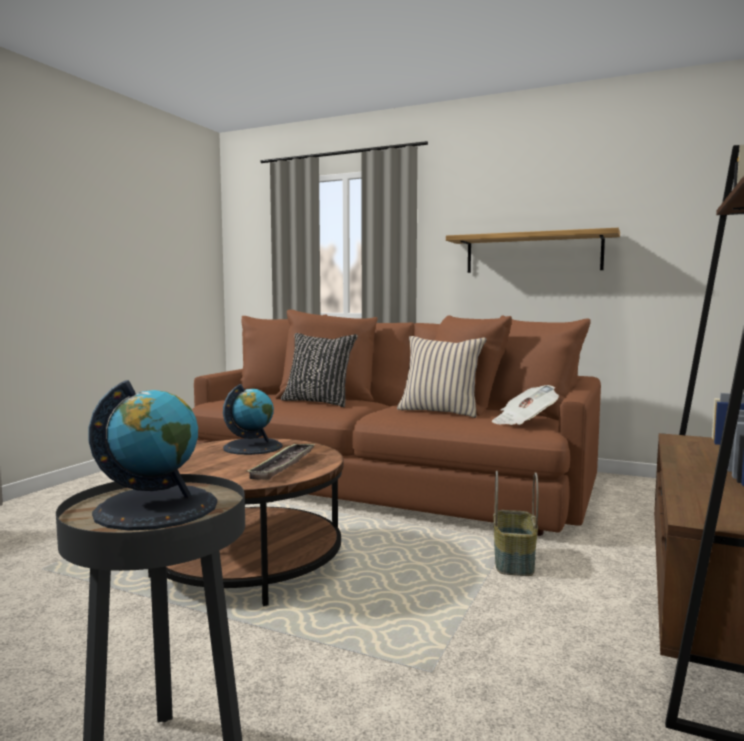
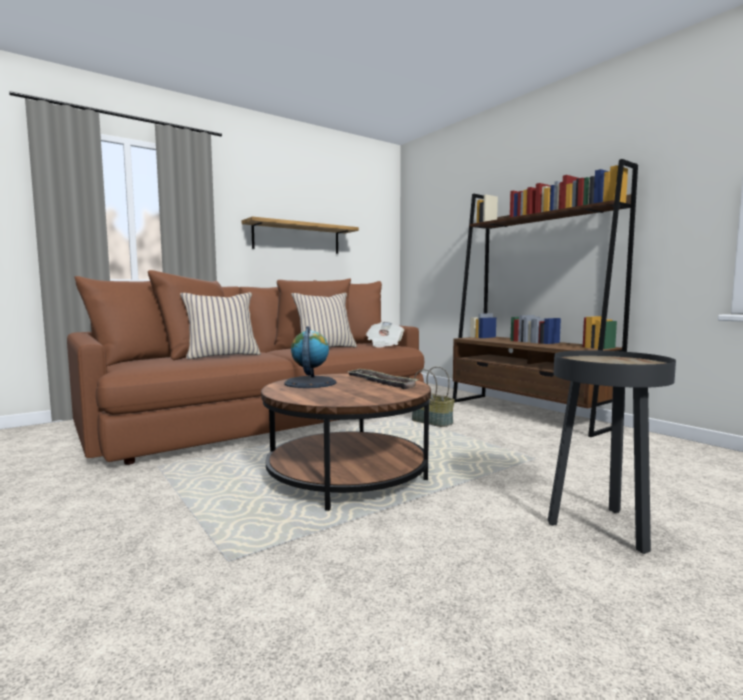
camera: 60 degrees left, 0 degrees up
globe [88,380,217,531] -> none
black pillow [281,333,358,407] -> beige pillow [180,292,261,359]

